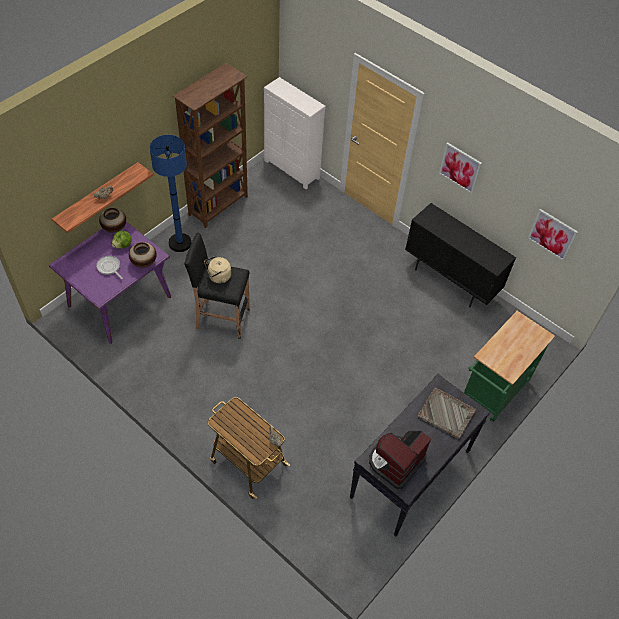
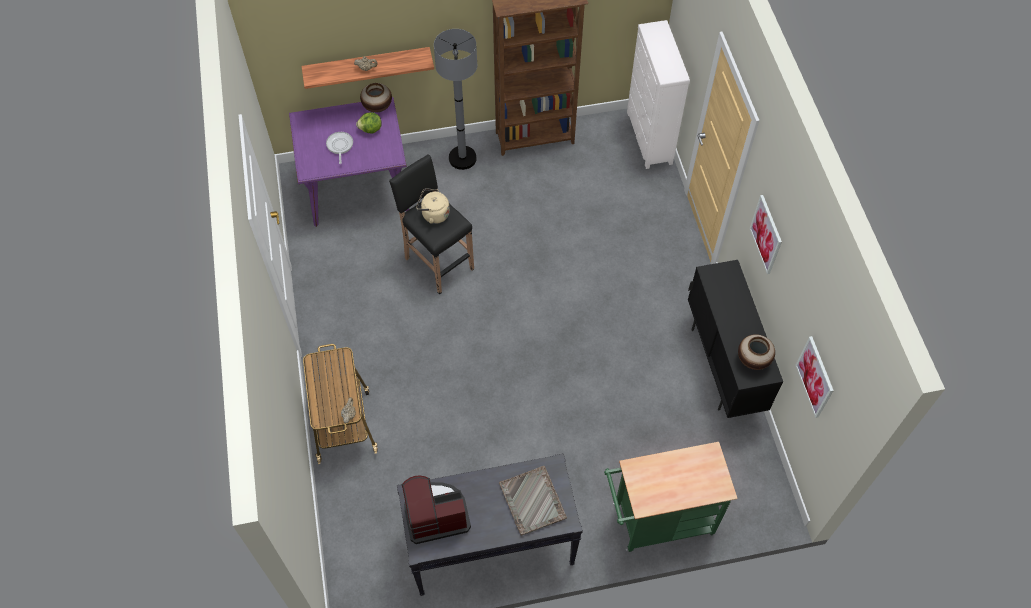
camera: 40 degrees right, 5 degrees up
vase [129,242,157,268] -> vase moved to [738,334,775,370]
blue floor lamp [150,135,192,252] -> grey floor lamp [434,29,477,170]

